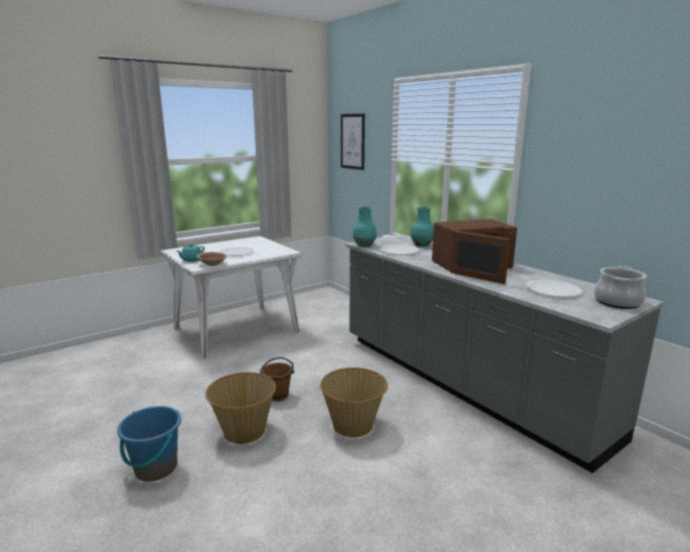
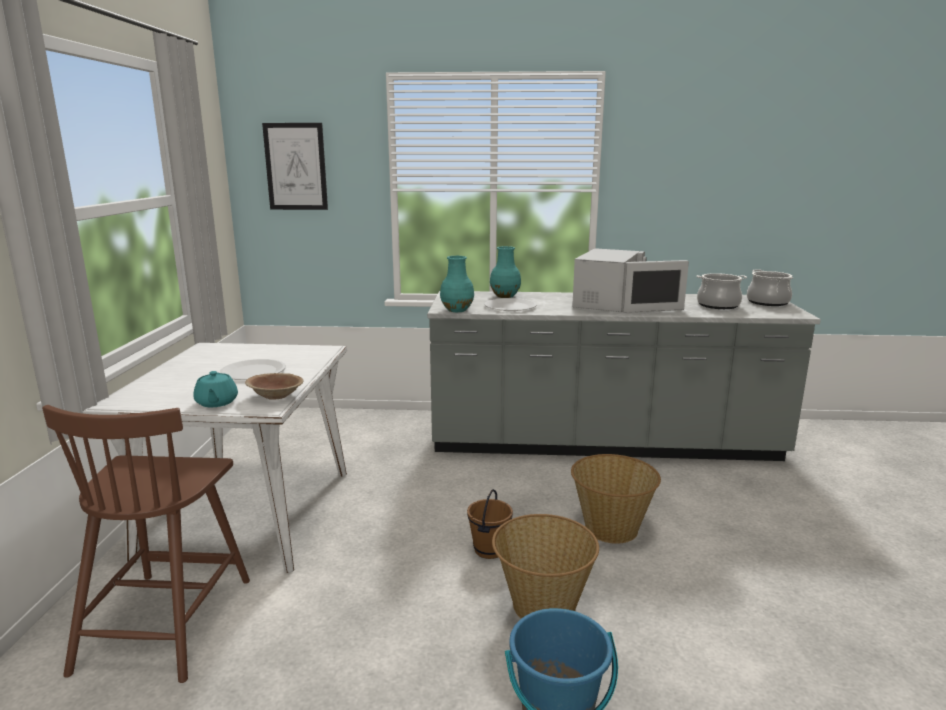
camera: 50 degrees left, 0 degrees up
brown microwave [432,219,517,284] -> white microwave [572,248,689,313]
white plate [527,280,582,297] -> cooking pot [696,273,747,309]
none -> brown chair [42,405,250,683]

